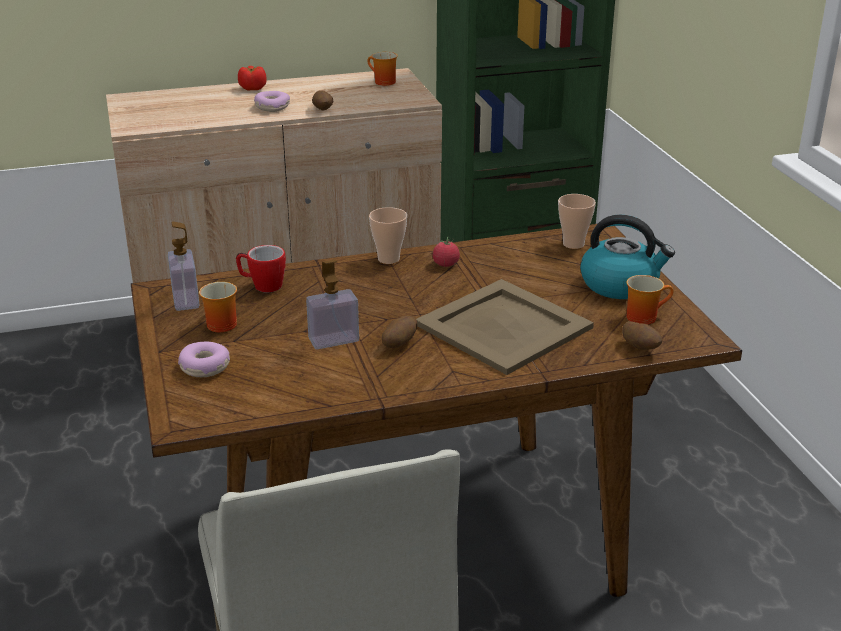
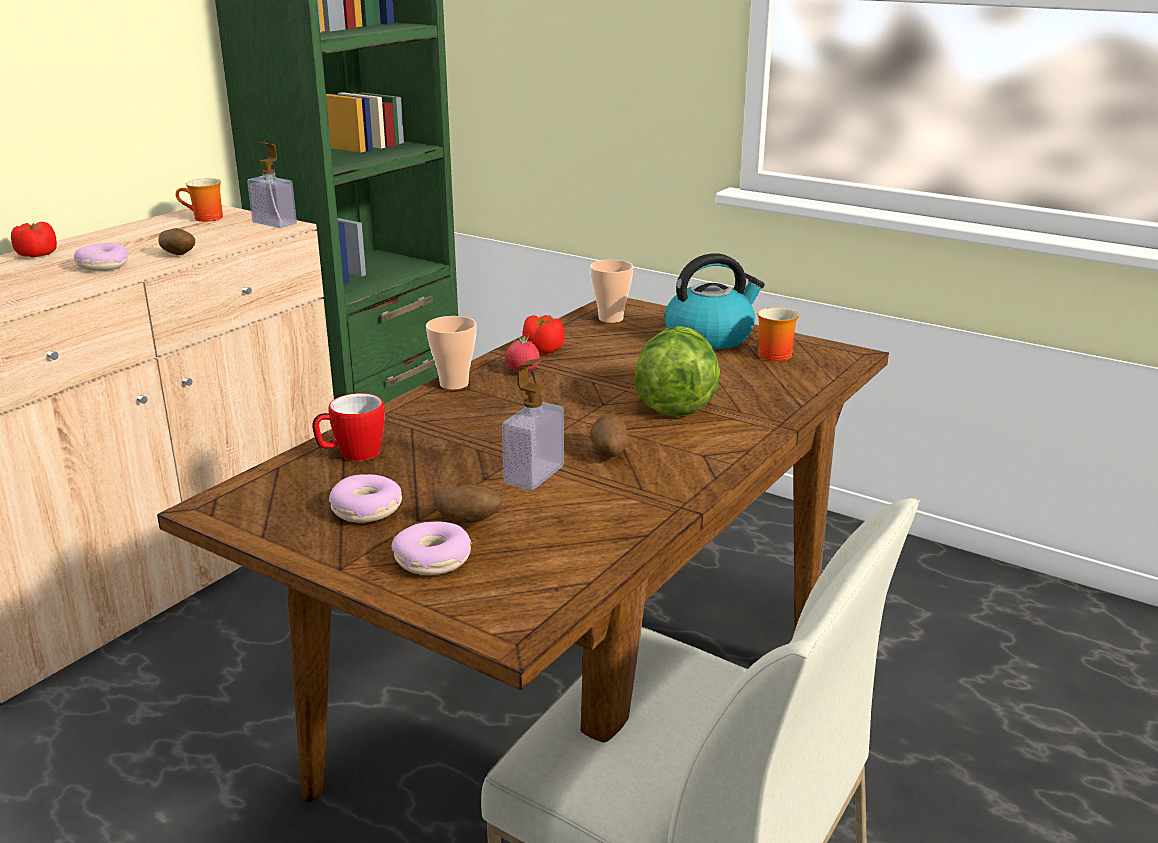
camera: 40 degrees left, 5 degrees down
soap dispenser [168,222,199,311] -> soap dispenser moved to [247,141,297,228]
mug [199,282,237,332] -> donut [329,474,402,523]
beige tray [416,279,594,375] -> lettuce [634,326,720,417]
potato [622,321,662,350] -> potato moved to [434,484,502,523]
none -> tomato [522,315,564,354]

